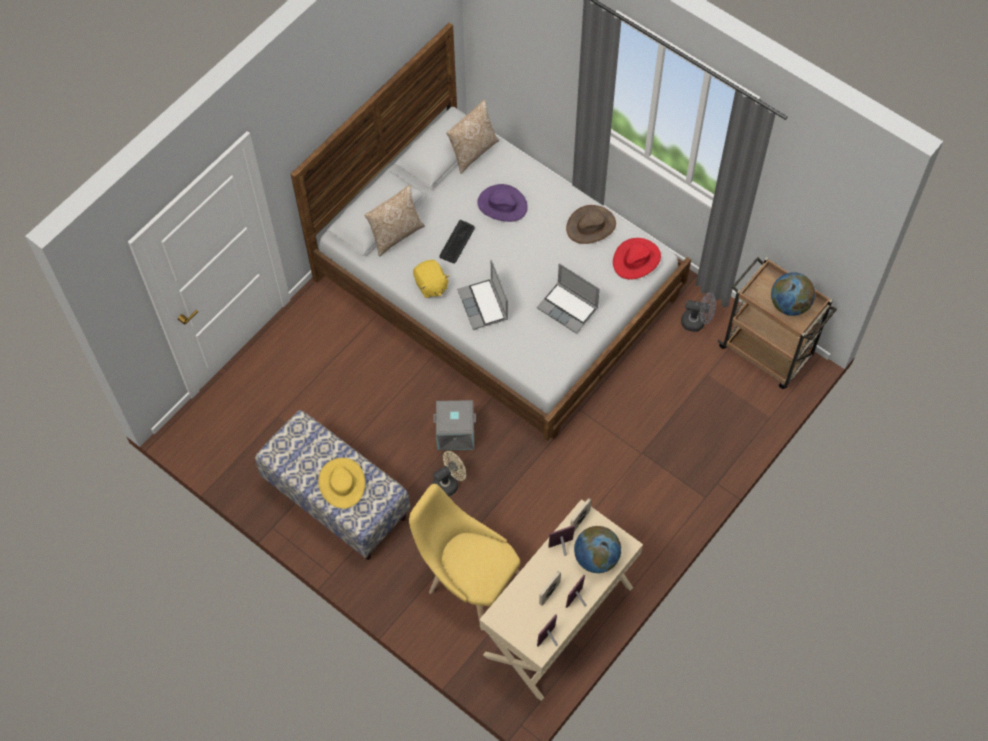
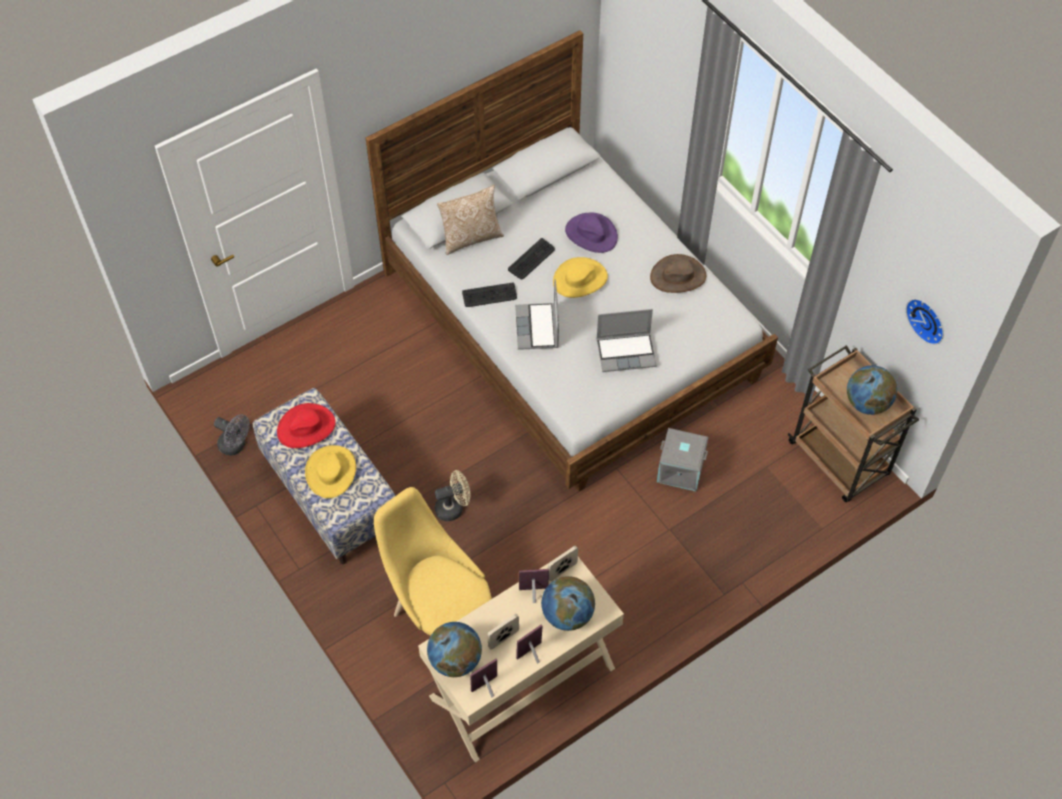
camera: 15 degrees right, 5 degrees down
yellow plush toy [413,260,449,298] -> keyboard [462,283,517,307]
grey storage box [434,400,476,450] -> grey storage box moved to [657,428,708,491]
pillow [446,100,499,174] -> none
laptop [537,263,600,334] -> laptop turned 60 degrees counterclockwise [597,309,657,372]
red hat [613,238,661,280] -> red hat moved to [277,403,336,448]
grey fan [681,293,716,332] -> grey fan moved to [214,414,250,456]
none -> globe [427,622,482,677]
none -> yellow hat [553,257,608,298]
none -> wall clock [906,299,944,345]

